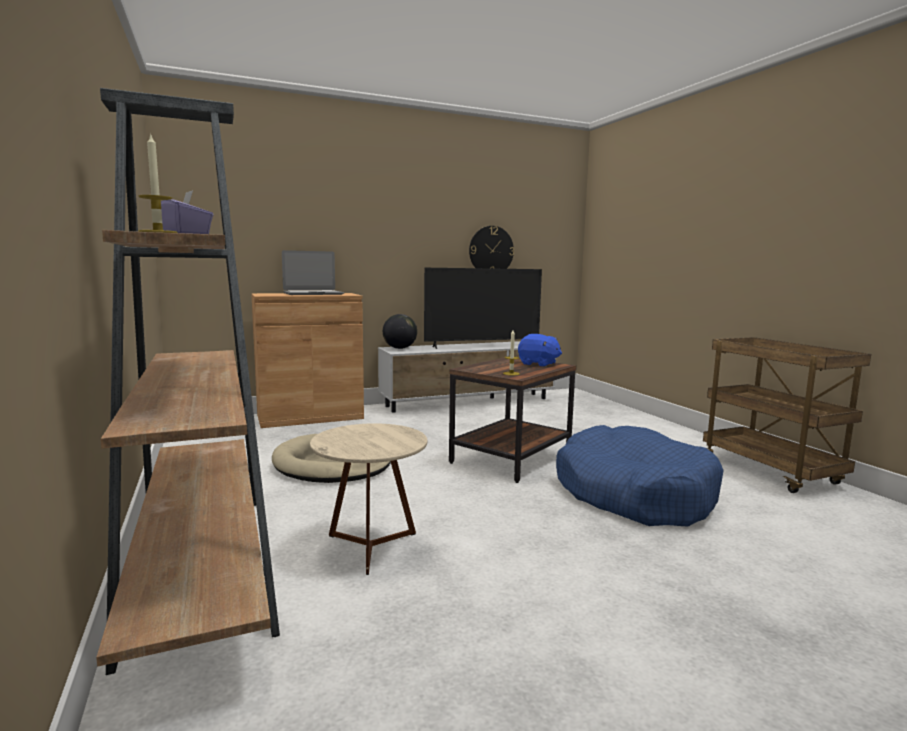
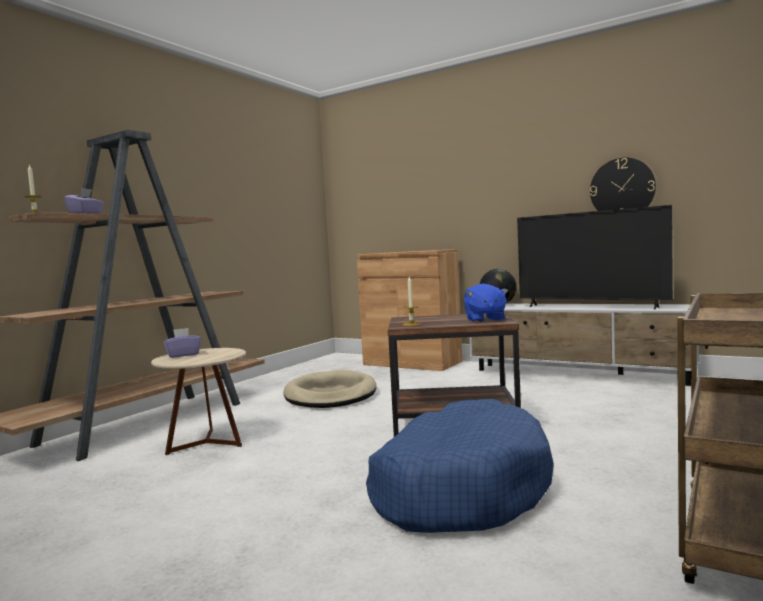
camera: 55 degrees right, 5 degrees down
laptop [282,250,345,295] -> none
none -> purple tissue box [164,328,201,358]

